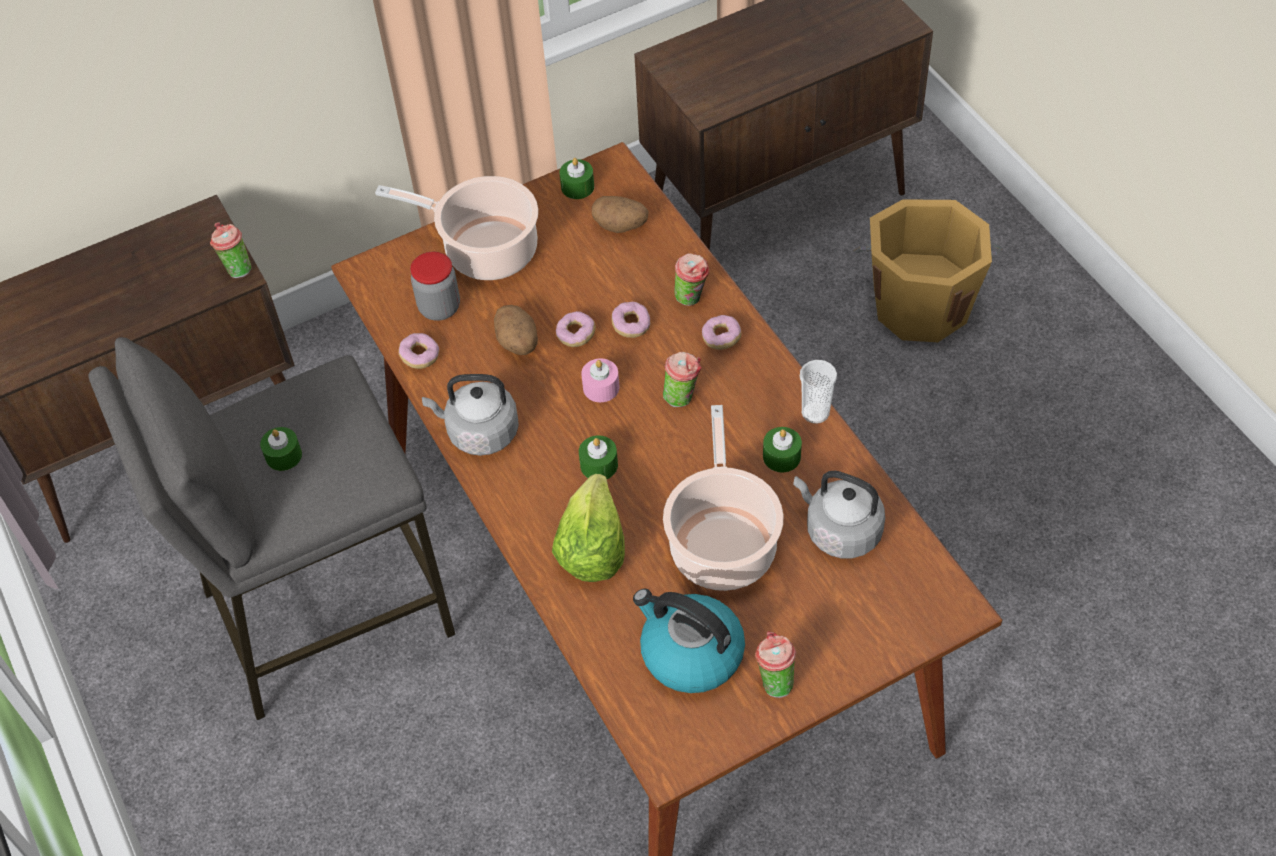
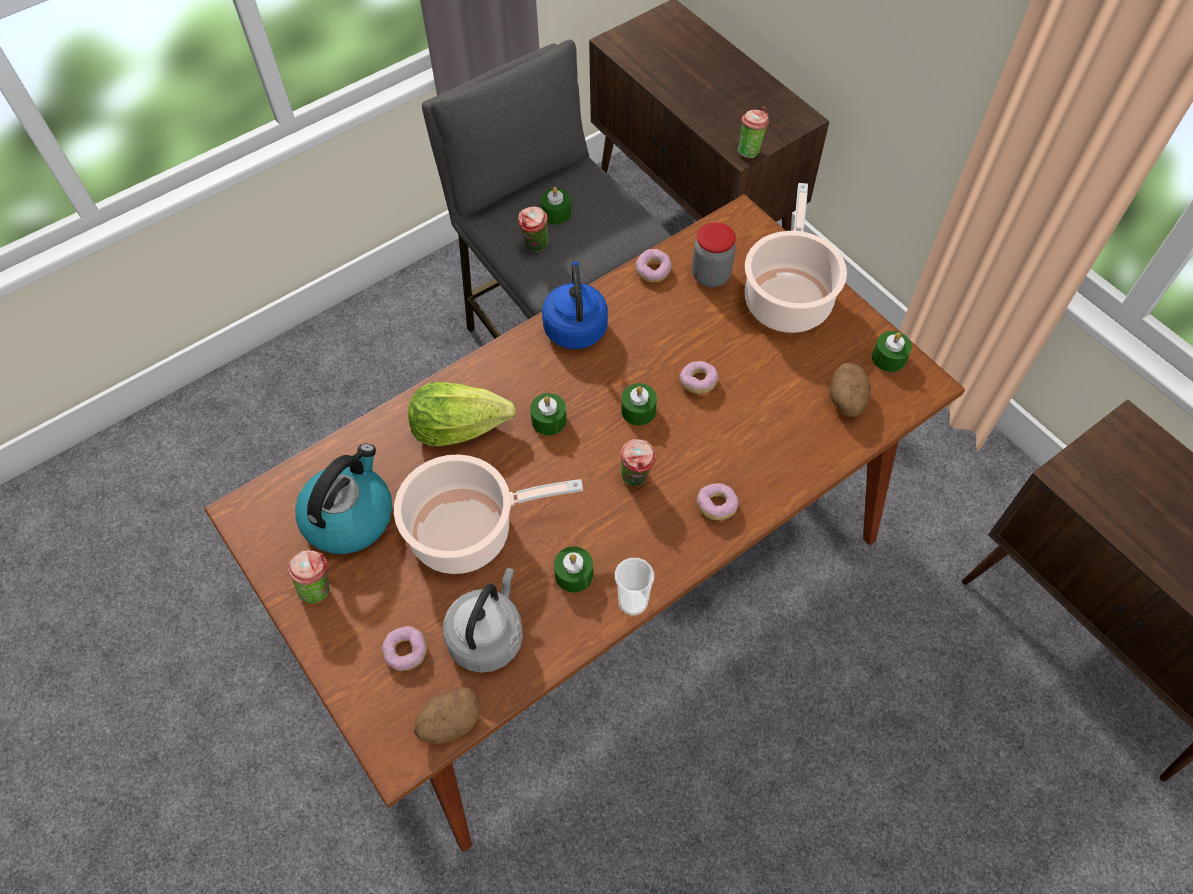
camera: 80 degrees right, 5 degrees up
grey kettle [422,374,519,456] -> blue kettle [542,261,608,349]
potato [494,305,538,355] -> potato moved to [414,687,481,744]
pink candle [581,358,619,402] -> green candle [621,383,657,426]
donut [612,302,650,338] -> donut moved to [382,626,427,671]
cup [674,253,709,306] -> cup moved to [518,206,549,252]
orange bucket [854,199,1002,342] -> none

